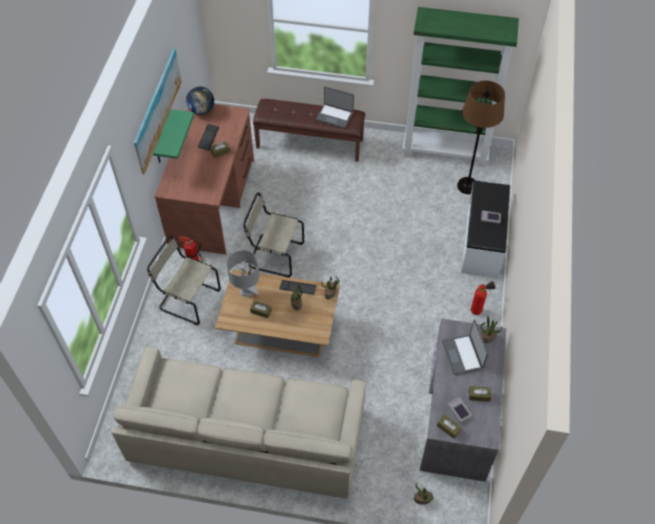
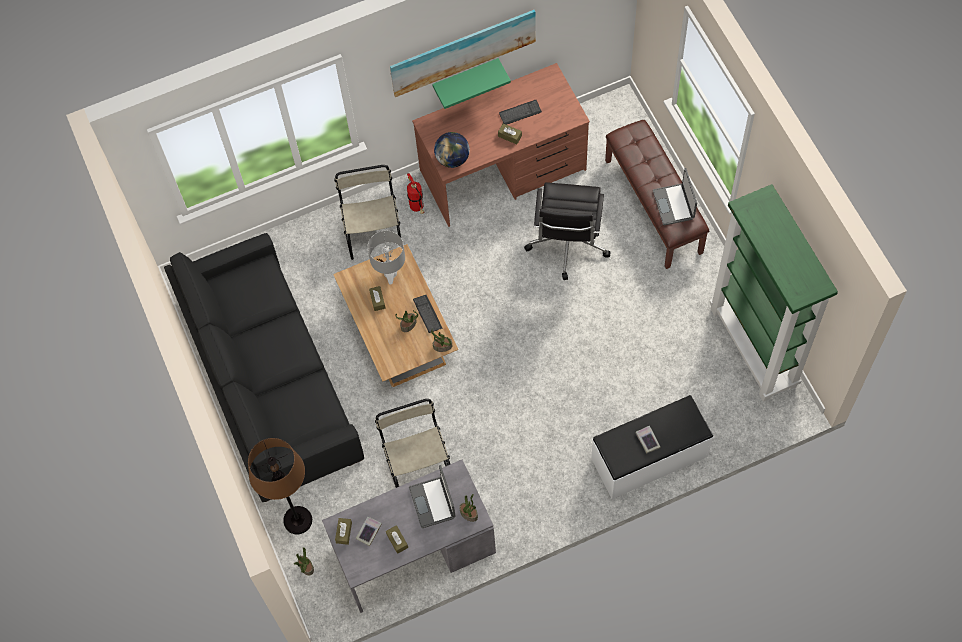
camera: 60 degrees right, 10 degrees up
beige sofa [111,347,366,499] -> black sofa [164,233,364,502]
globe [186,87,214,115] -> globe moved to [434,132,470,168]
beige chair [243,192,304,278] -> beige chair moved to [375,399,450,488]
laptop [442,320,489,375] -> laptop turned 60 degrees counterclockwise [409,465,456,528]
brown floor lamp [457,80,505,194] -> brown floor lamp moved to [248,438,312,534]
fire extinguisher [471,281,495,315] -> none
none -> black office chair [524,182,610,280]

